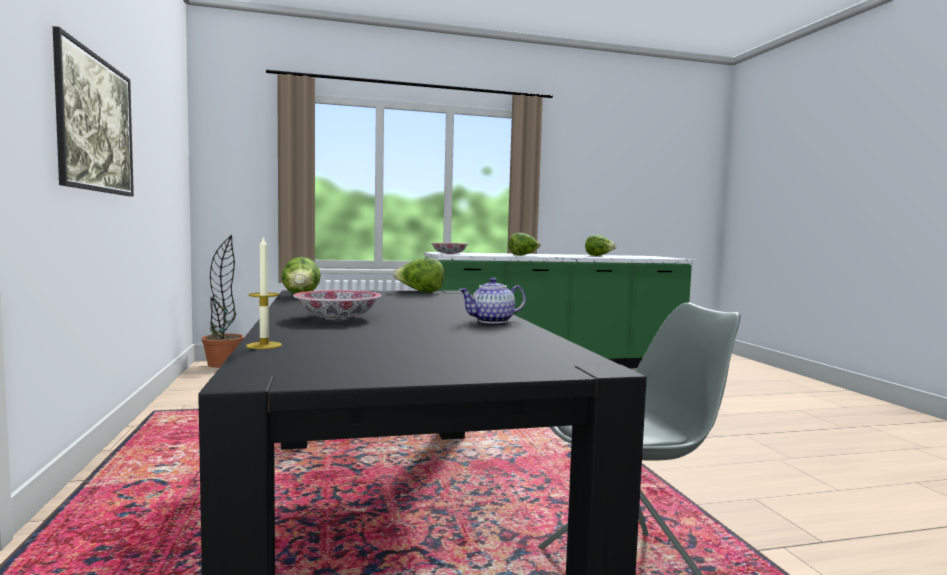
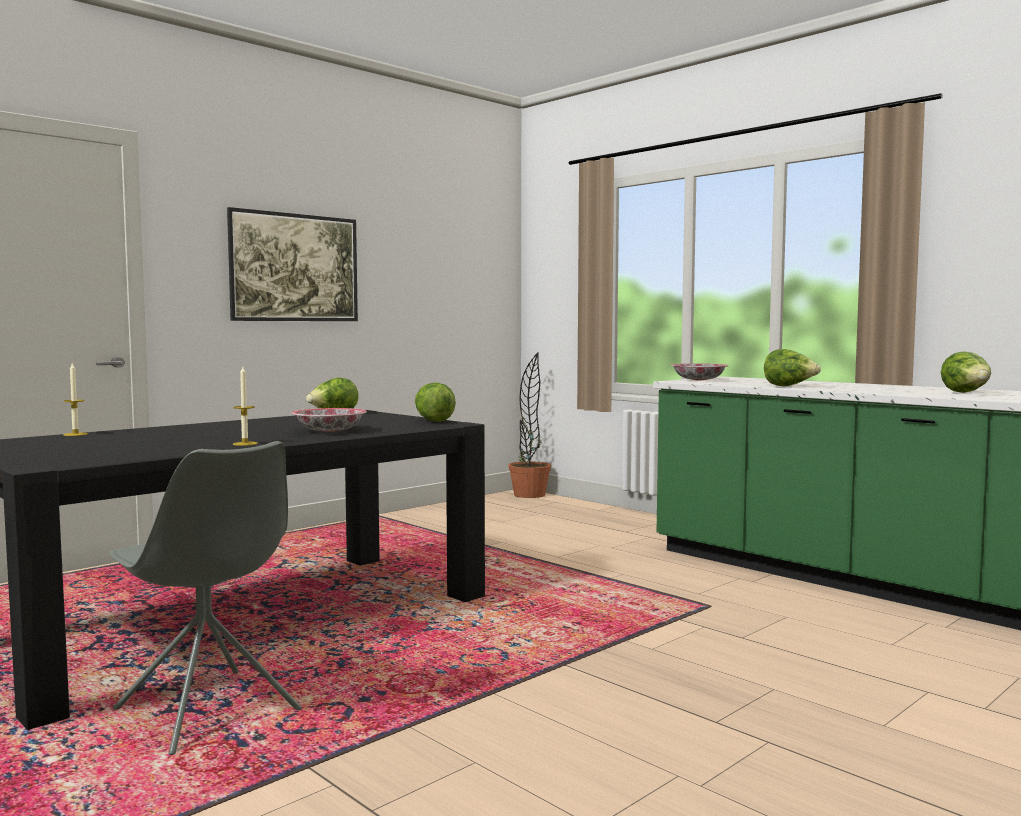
camera: 60 degrees right, 0 degrees up
bowl [293,290,381,319] -> bowl moved to [292,408,367,432]
teapot [459,278,526,324] -> candle [233,367,258,446]

